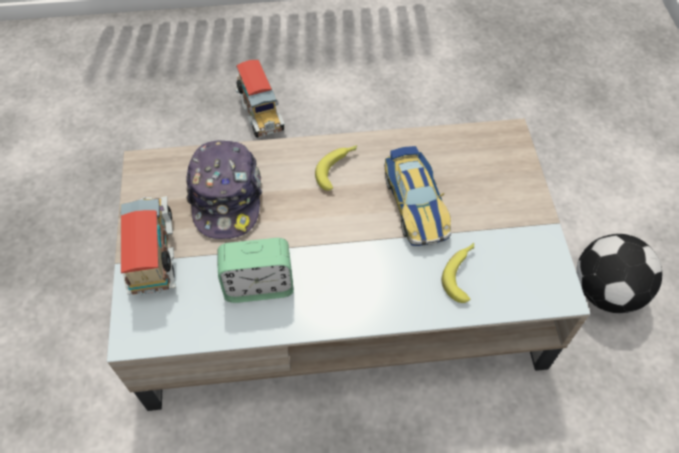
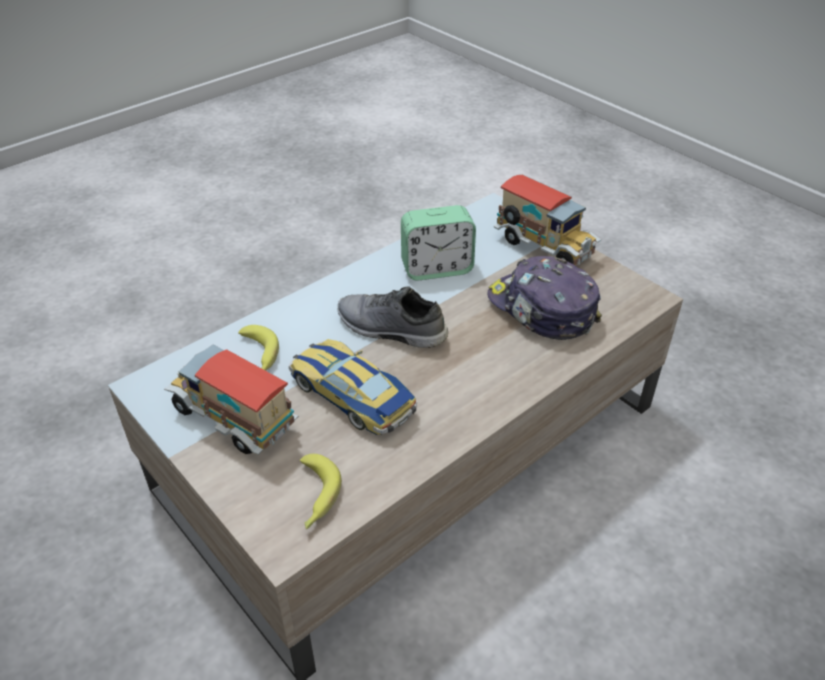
camera: 145 degrees right, 15 degrees down
alarm clock [217,238,293,303] -> alarm clock turned 150 degrees counterclockwise [401,205,476,281]
toy truck [235,60,285,138] -> toy truck moved to [164,345,298,455]
banana [315,145,357,191] -> banana moved to [300,454,342,529]
football [577,234,662,313] -> none
none -> grey shoe [338,286,448,348]

